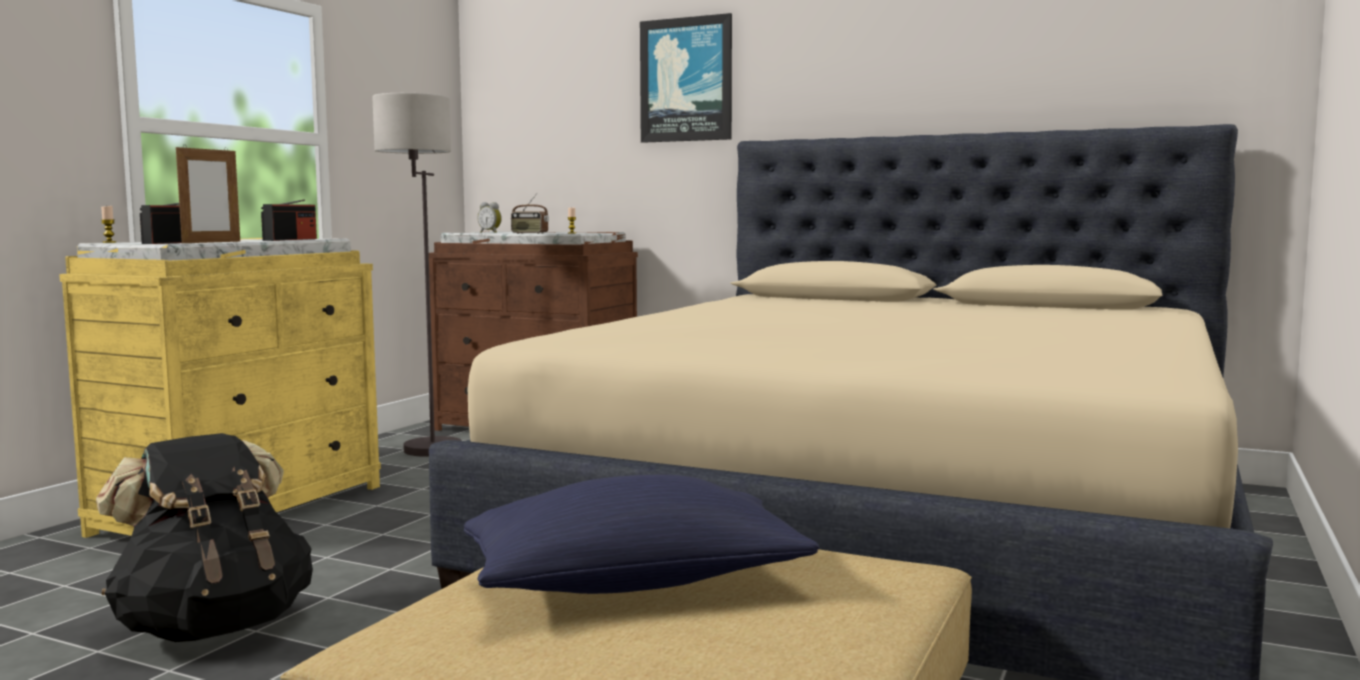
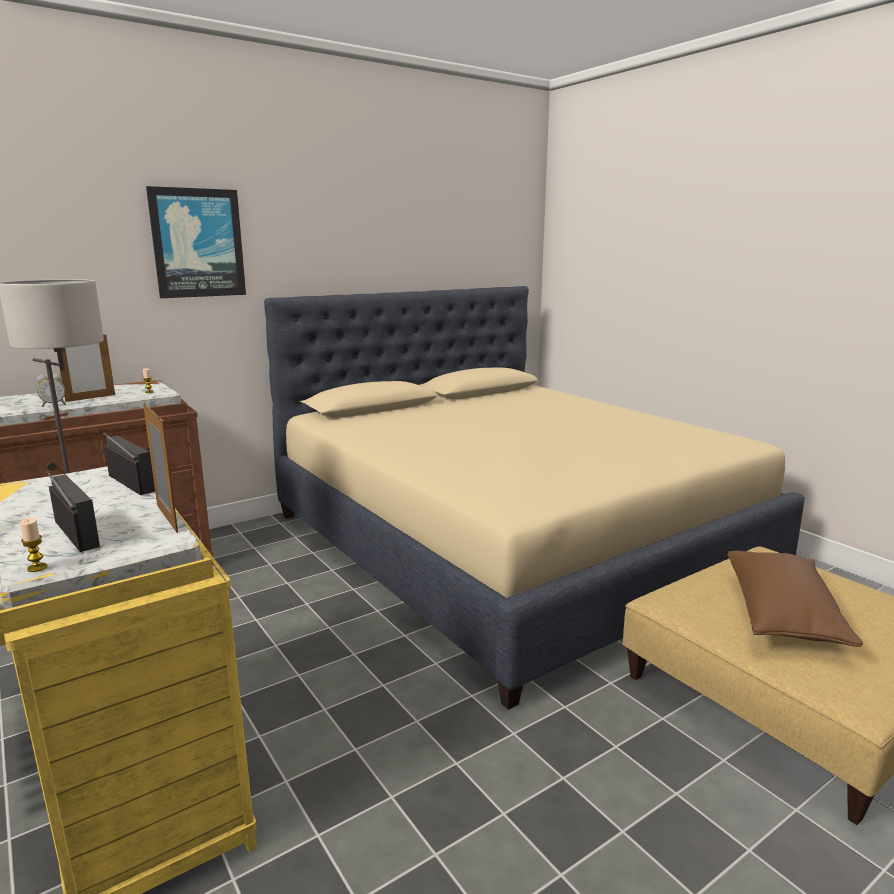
camera: 60 degrees left, 10 degrees up
black backpack [96,433,313,642] -> none
blue pillow [464,475,819,594] -> brown pillow [727,551,863,647]
radio [511,193,549,234] -> picture frame [57,334,115,402]

